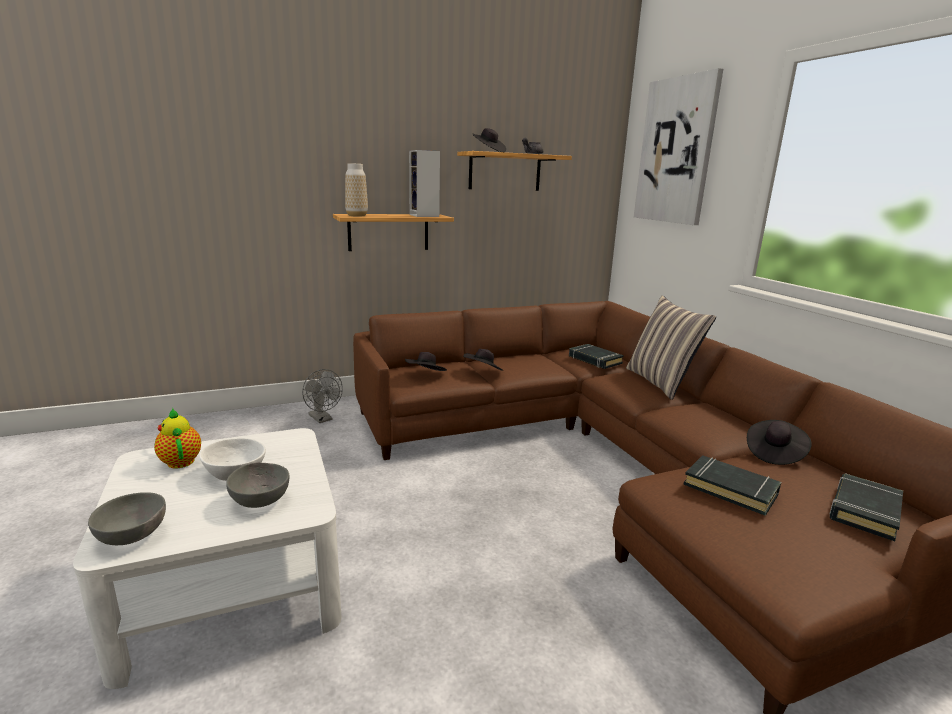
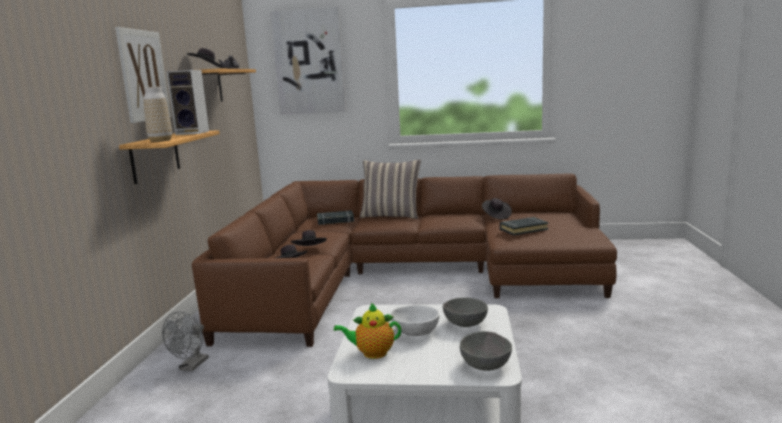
camera: 60 degrees left, 5 degrees down
grey fan [302,369,343,423] -> grey fan turned 120 degrees clockwise [162,311,209,371]
black book [829,474,903,541] -> none
none -> picture [115,27,171,123]

